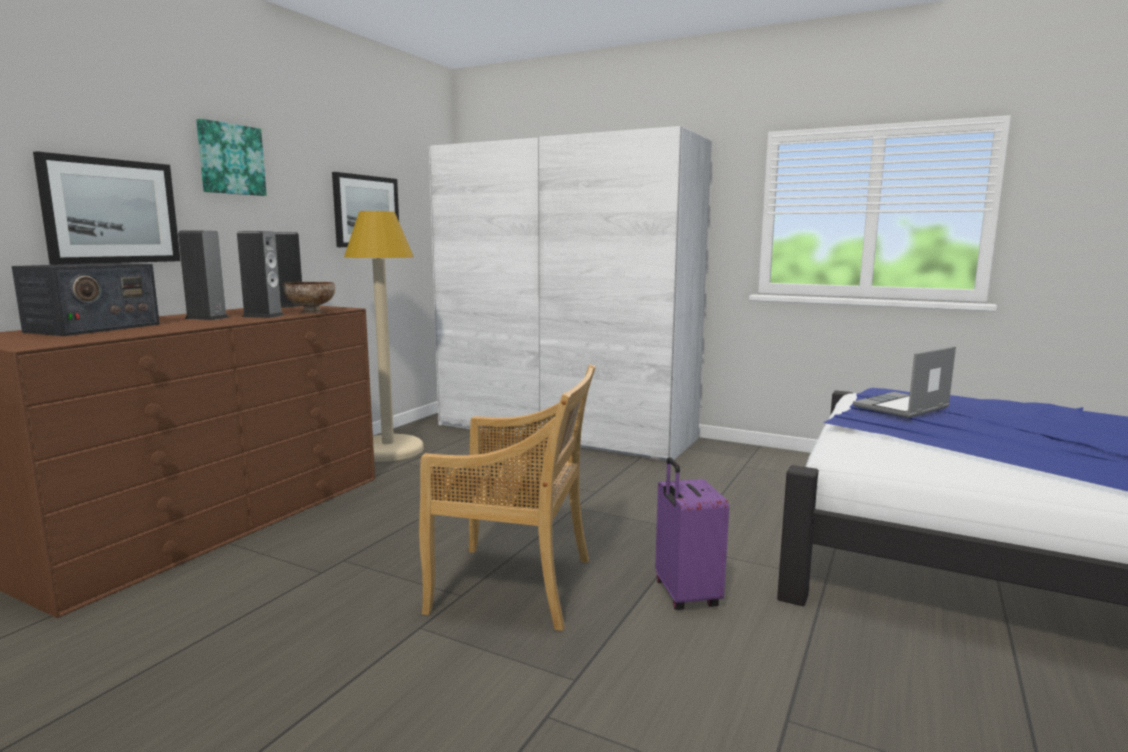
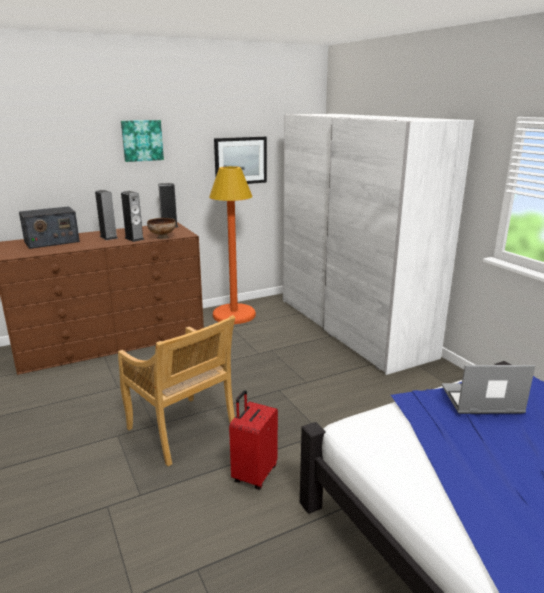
camera: 35 degrees right, 10 degrees up
picture [33,151,181,265] -> none
beige floor lamp [344,211,424,462] -> orange floor lamp [209,166,256,324]
purple suitcase [655,457,729,610] -> red suitcase [229,390,278,490]

